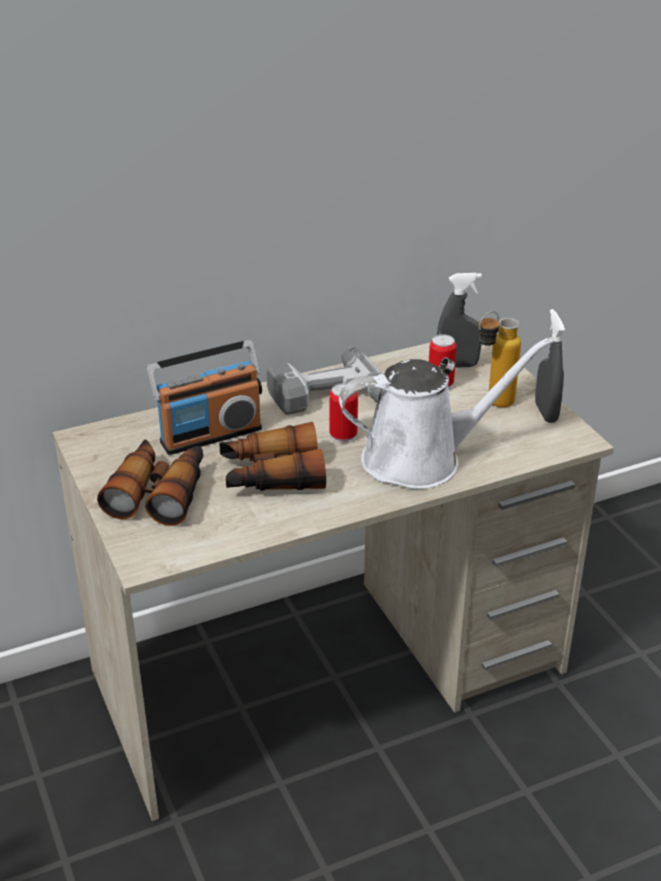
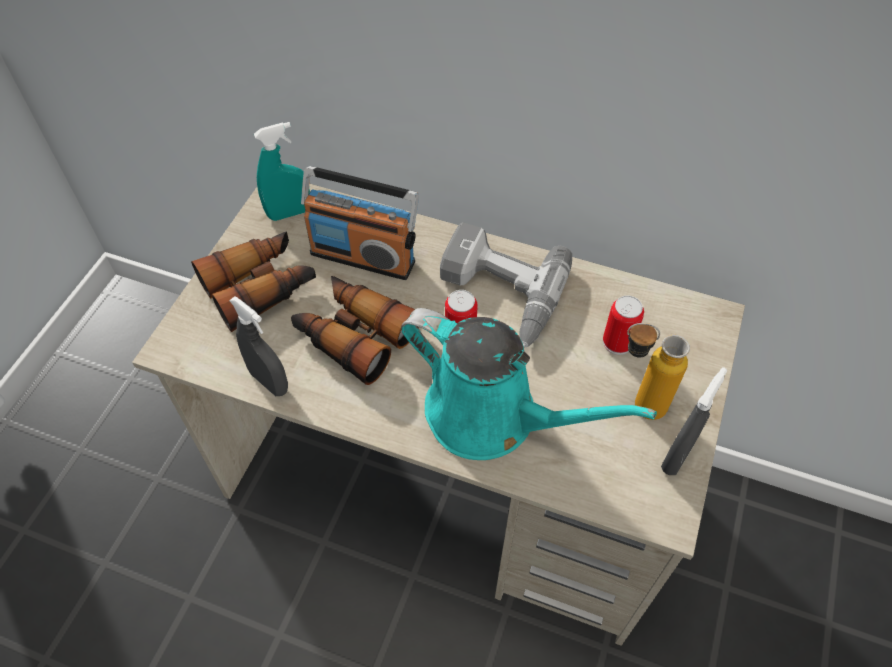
camera: 45 degrees right, 20 degrees up
white watering can [339,337,554,489] -> turquoise watering can [401,308,657,460]
grey spray bottle [437,273,482,368] -> grey spray bottle moved to [229,296,288,396]
none -> turquoise spray bottle [254,122,310,221]

